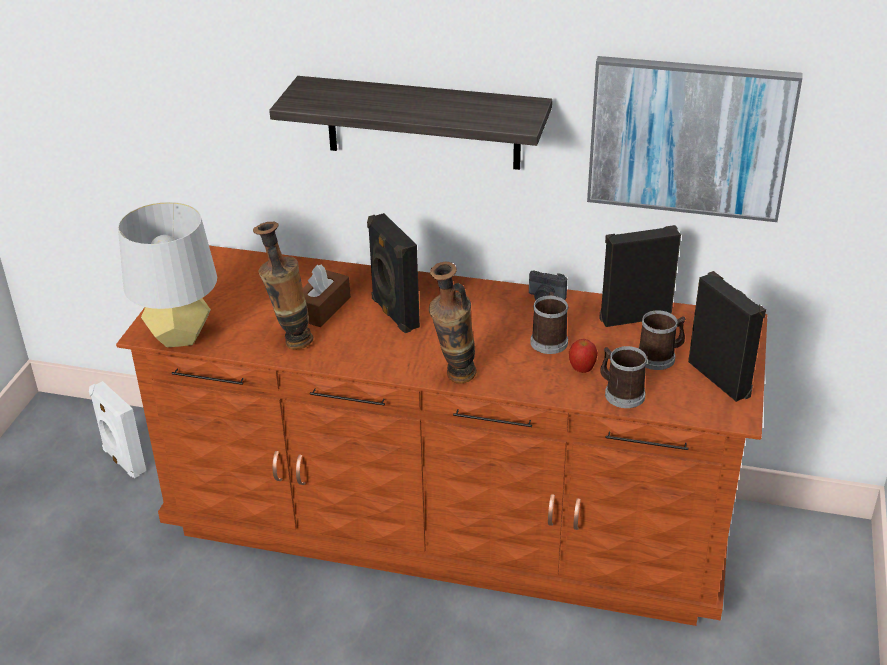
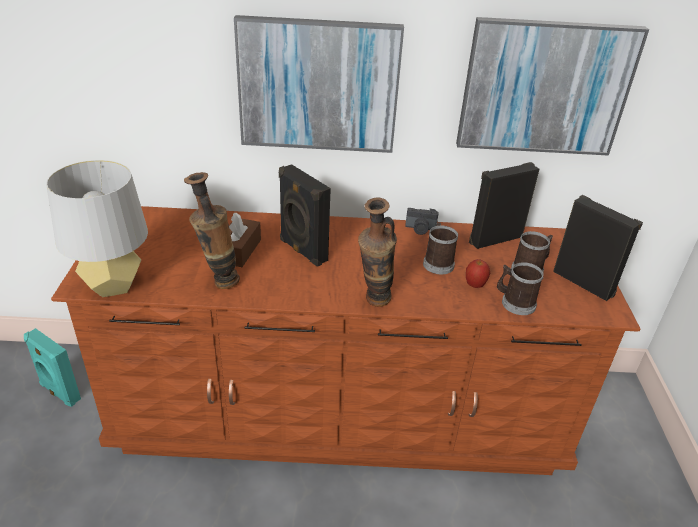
camera: 15 degrees left, 0 degrees up
white speaker [89,381,146,478] -> turquoise speaker [24,328,81,407]
shelf [269,76,552,170] -> picture [234,15,404,153]

